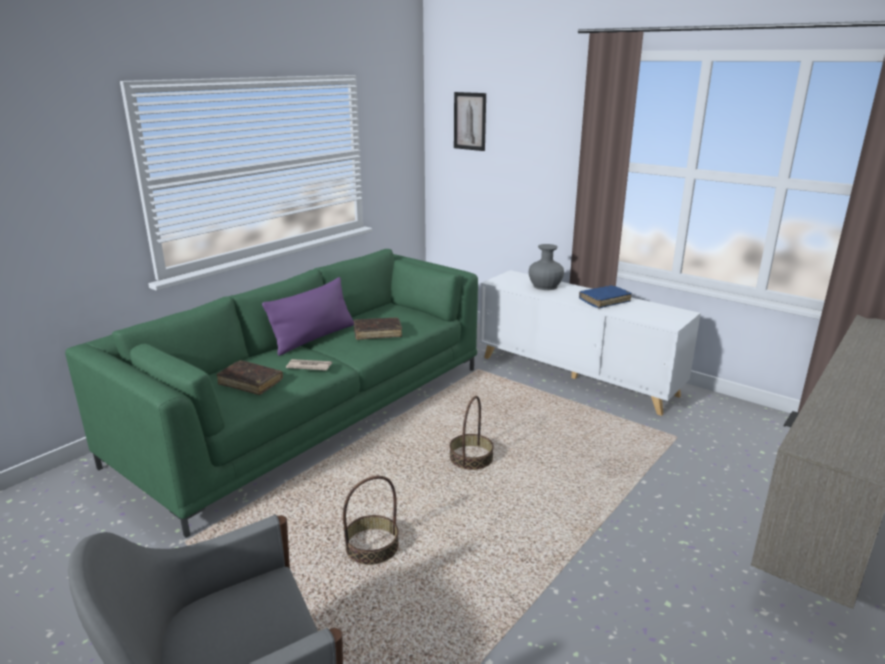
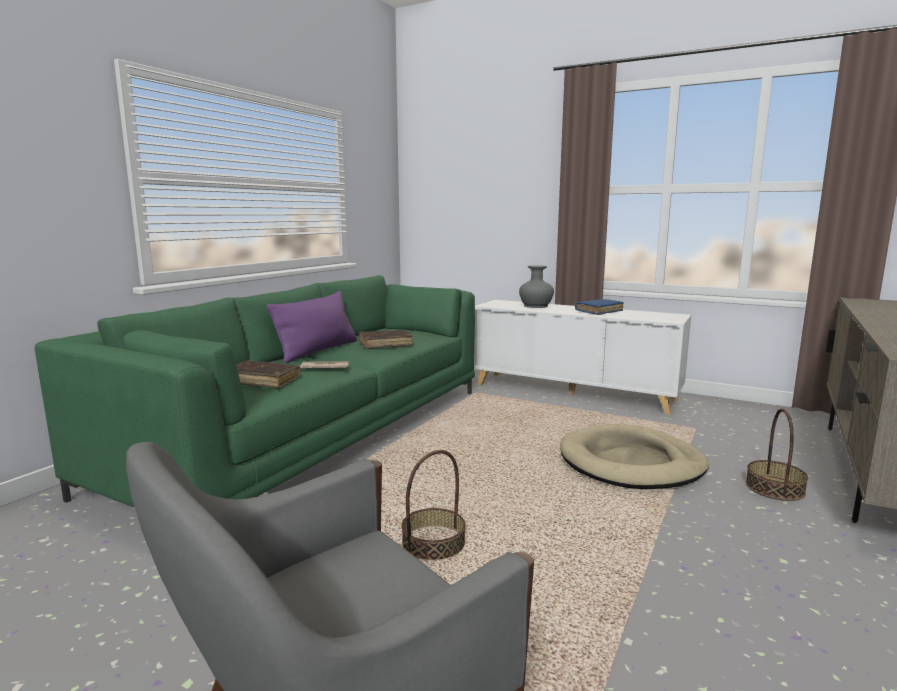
camera: 10 degrees left, 10 degrees down
basket [450,396,494,470] -> basket moved to [746,408,808,501]
picture [454,92,486,151] -> none
none -> beige dog bed [560,424,709,489]

